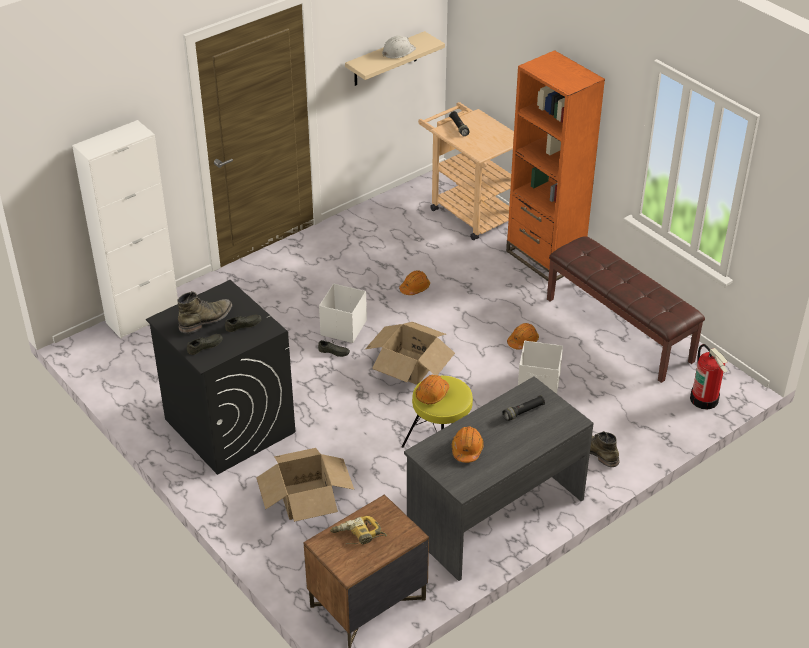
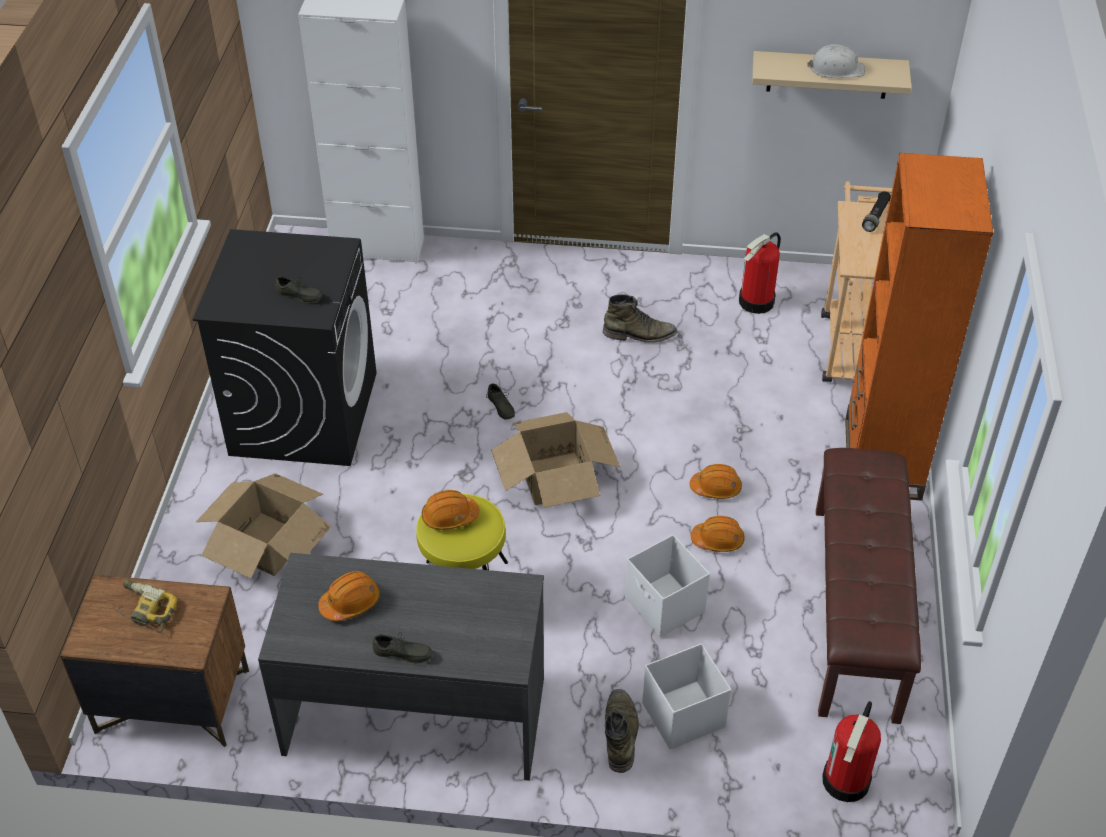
camera: 45 degrees right, 5 degrees up
green boot [177,291,232,334] -> green boot moved to [603,294,677,343]
grey shoe [187,334,223,355] -> grey shoe moved to [373,632,433,664]
white storage box [319,284,367,343] -> white storage box moved to [642,643,731,749]
orange hard hat [399,270,430,295] -> orange hard hat moved to [690,464,742,499]
black flashlight [503,395,545,421] -> none
none -> fire extinguisher [739,232,781,314]

